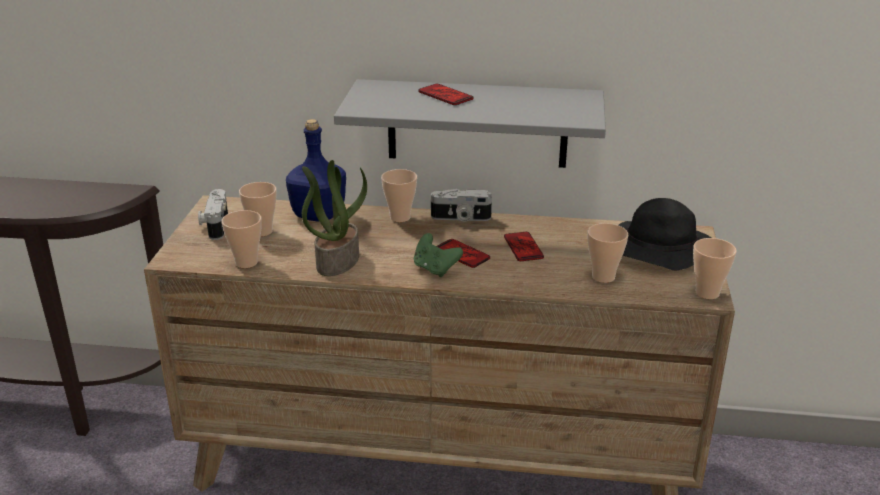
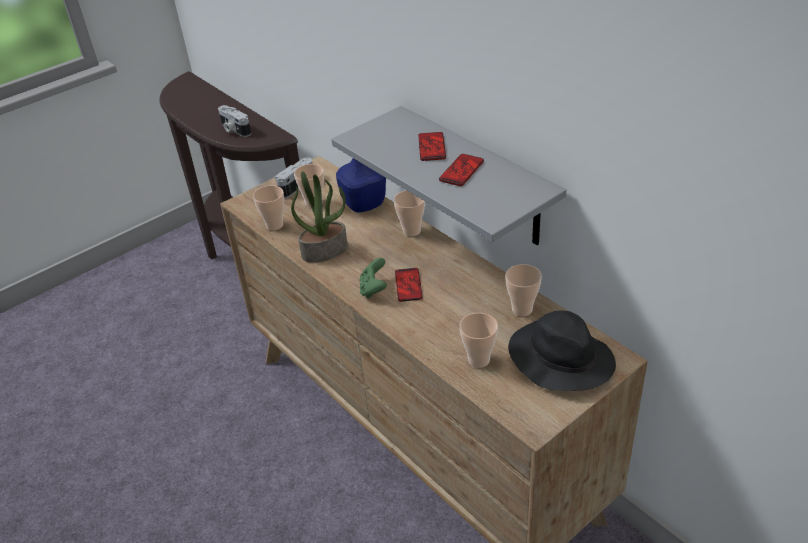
camera: 45 degrees right, 10 degrees up
camera [431,189,492,222] -> camera moved to [218,105,251,137]
phone [504,232,544,261] -> phone moved to [439,154,484,186]
cup [693,238,737,299] -> cup moved to [505,264,542,316]

